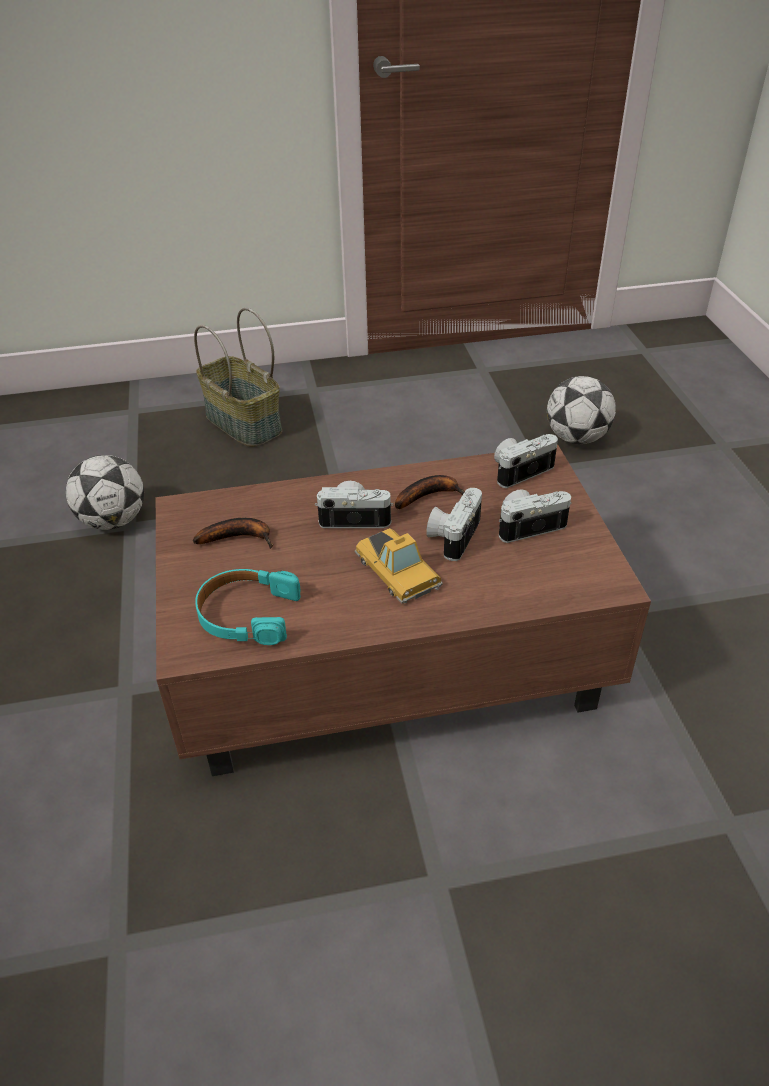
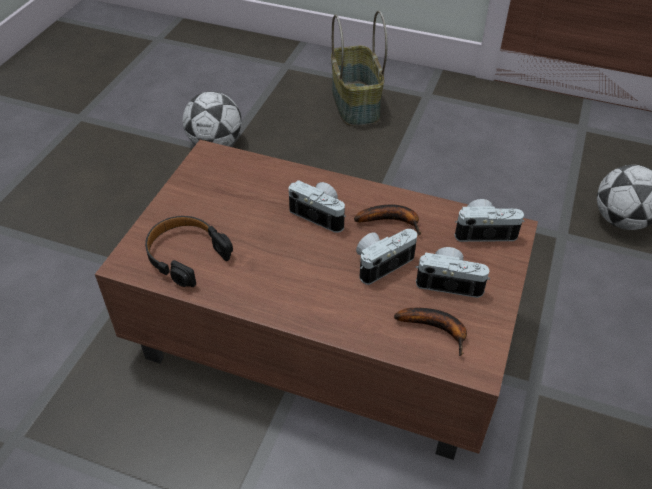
camera: 30 degrees right, 5 degrees up
banana [193,518,273,549] -> banana moved to [394,308,467,356]
turquoise headphones [195,569,301,645] -> black headphones [145,216,233,287]
toy car [355,528,443,603] -> none

